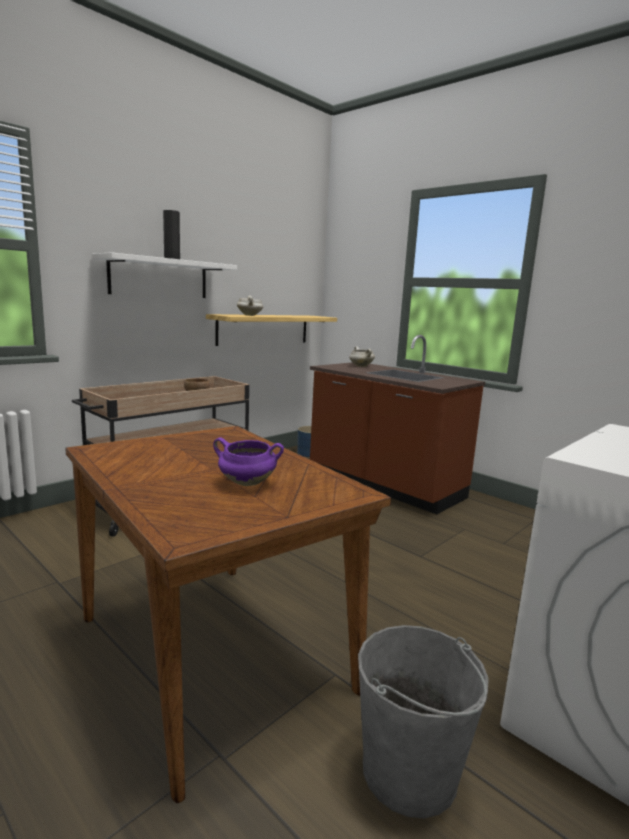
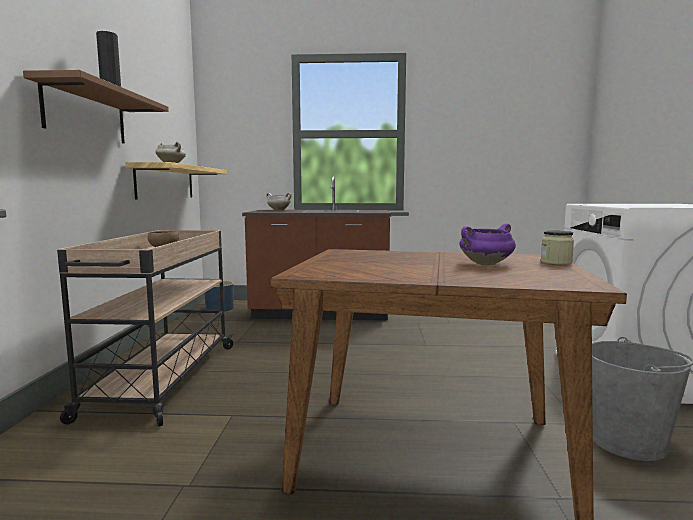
camera: 40 degrees left, 5 degrees down
white shelf [92,253,237,298] -> brown shelf [23,70,169,143]
none -> jar [541,230,574,265]

